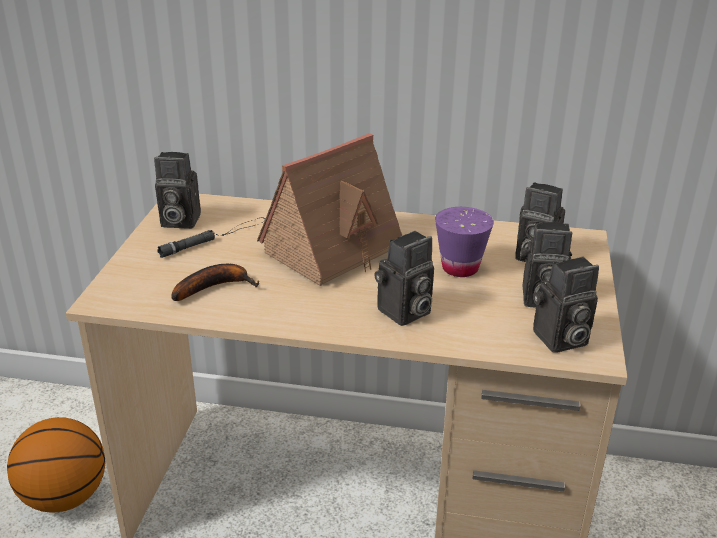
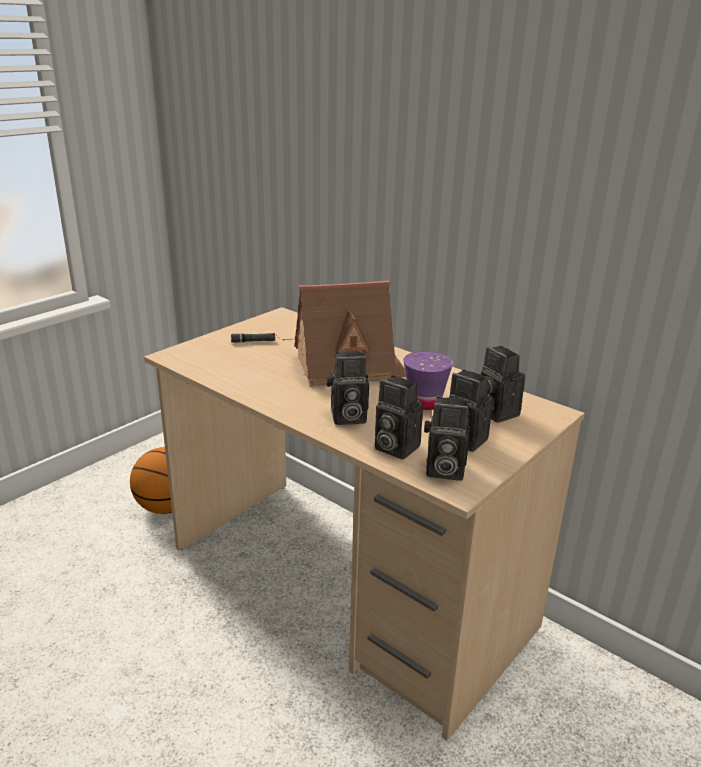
camera: 30 degrees right, 5 degrees down
camera [154,152,201,229] -> camera moved to [375,376,423,460]
banana [171,264,260,301] -> none

